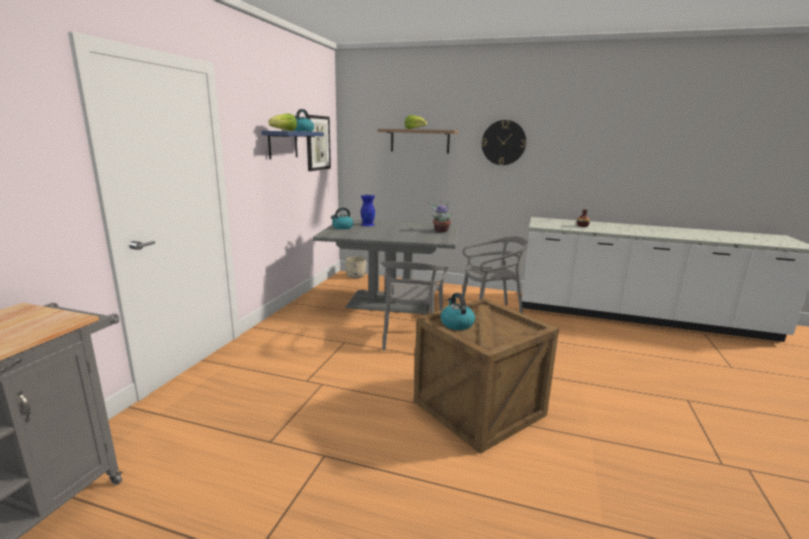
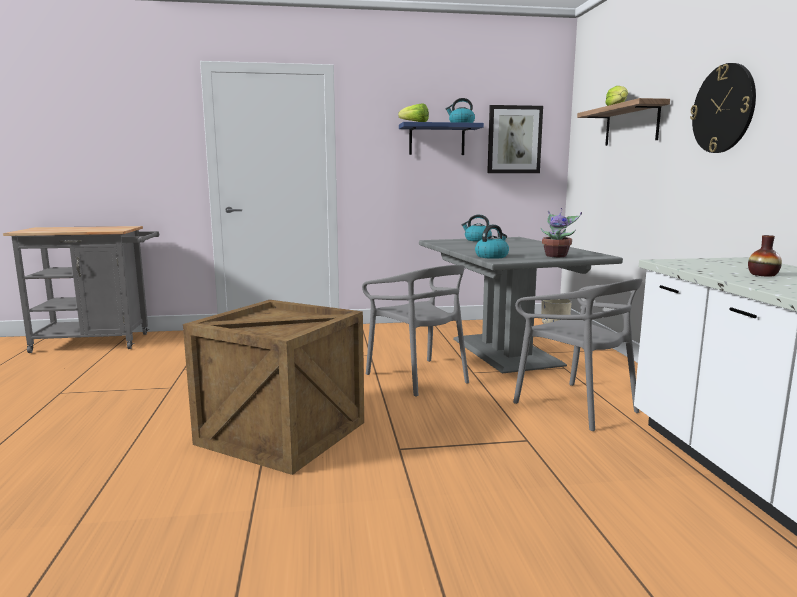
camera: 65 degrees right, 5 degrees down
blue vase [361,195,375,226] -> none
grey chair [381,261,448,350] -> grey chair turned 105 degrees counterclockwise [362,265,469,396]
kettle [440,293,475,330] -> kettle moved to [475,225,509,259]

